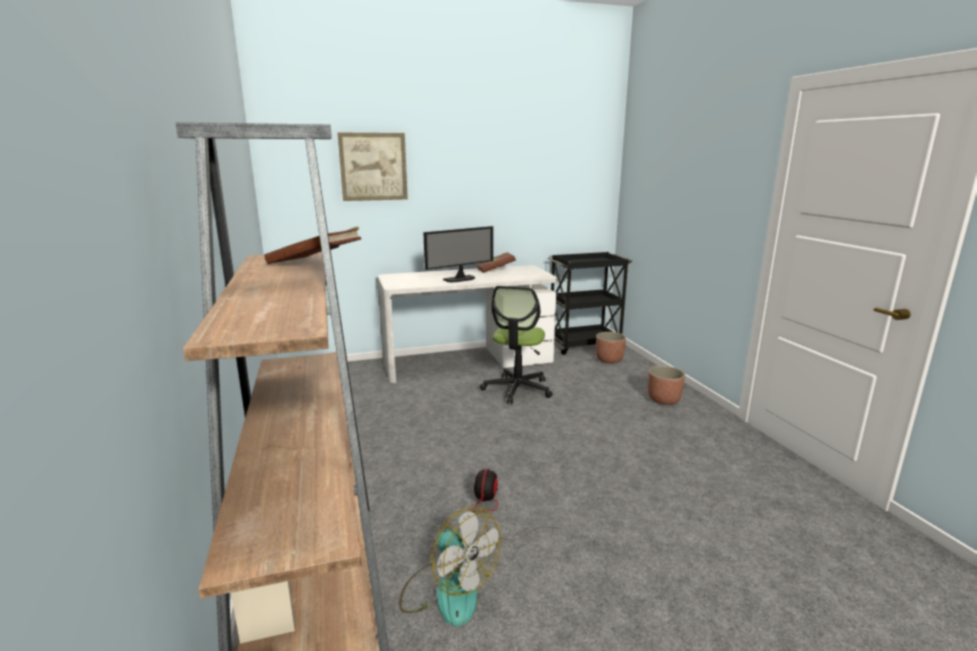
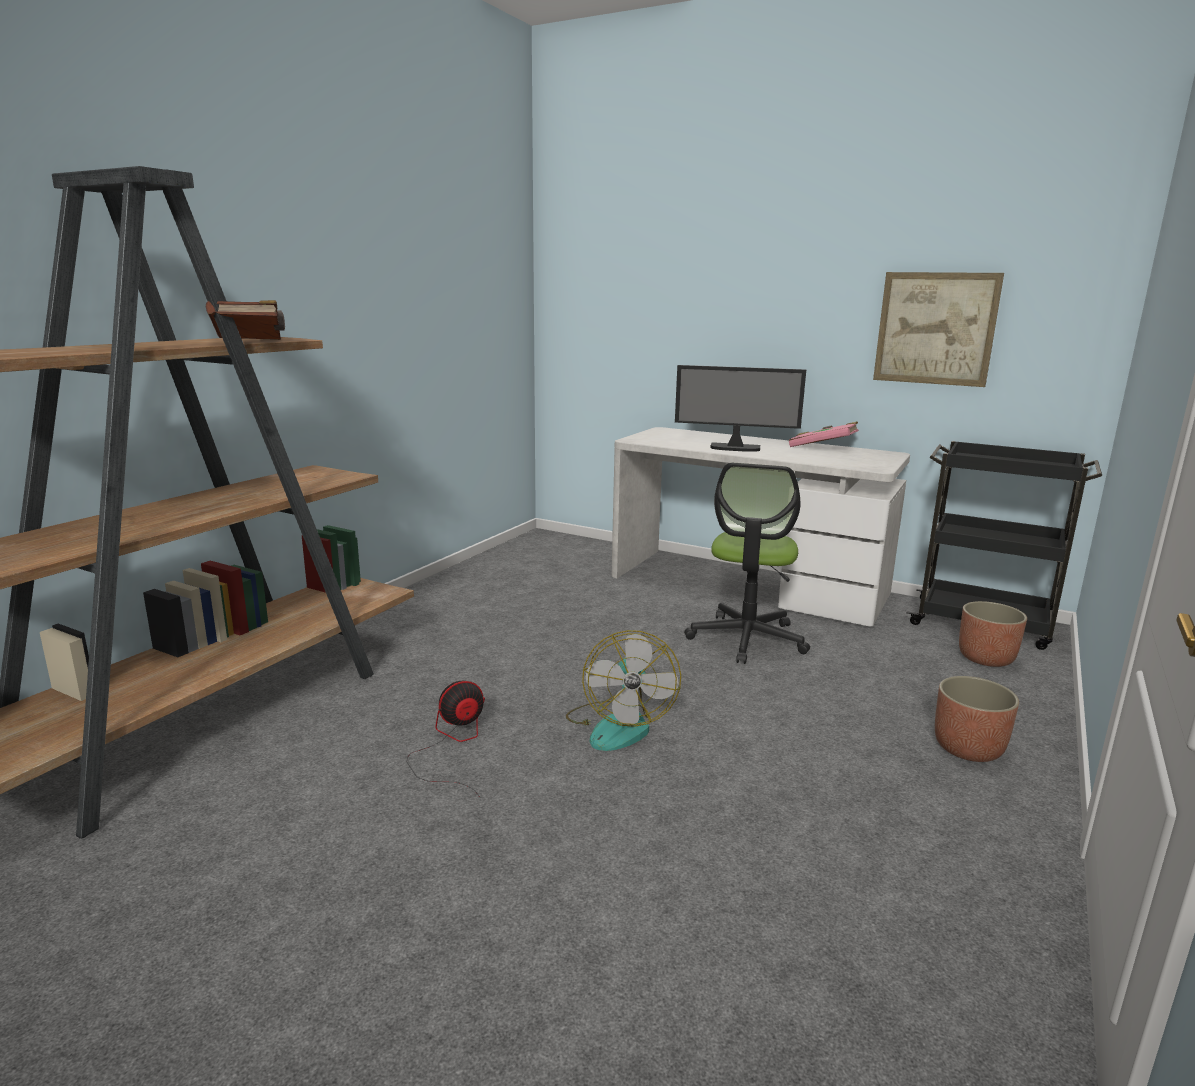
camera: 45 degrees right, 0 degrees up
picture [338,132,408,201] -> picture moved to [873,272,1004,387]
fan [399,506,501,626] -> fan moved to [566,630,681,751]
brown book [476,252,516,273] -> pink book [789,421,859,447]
office chair [480,286,553,404] -> office chair turned 45 degrees counterclockwise [684,463,810,664]

